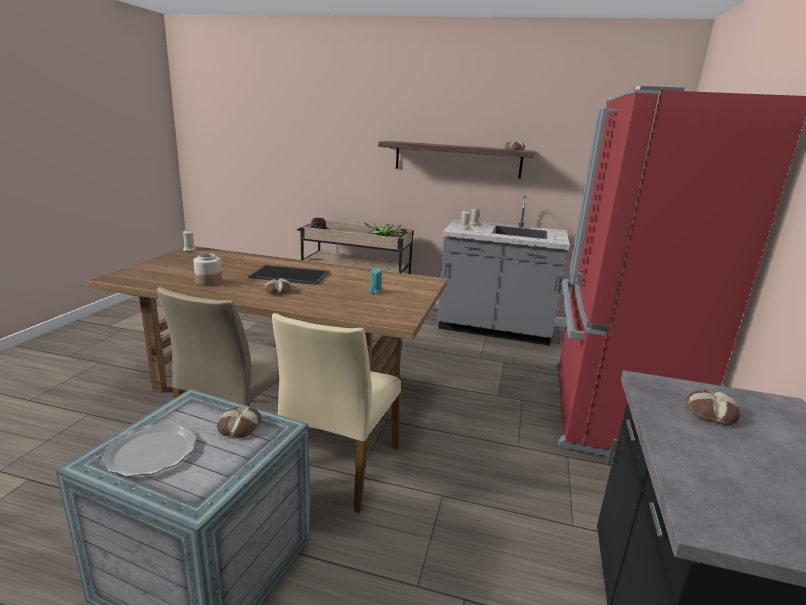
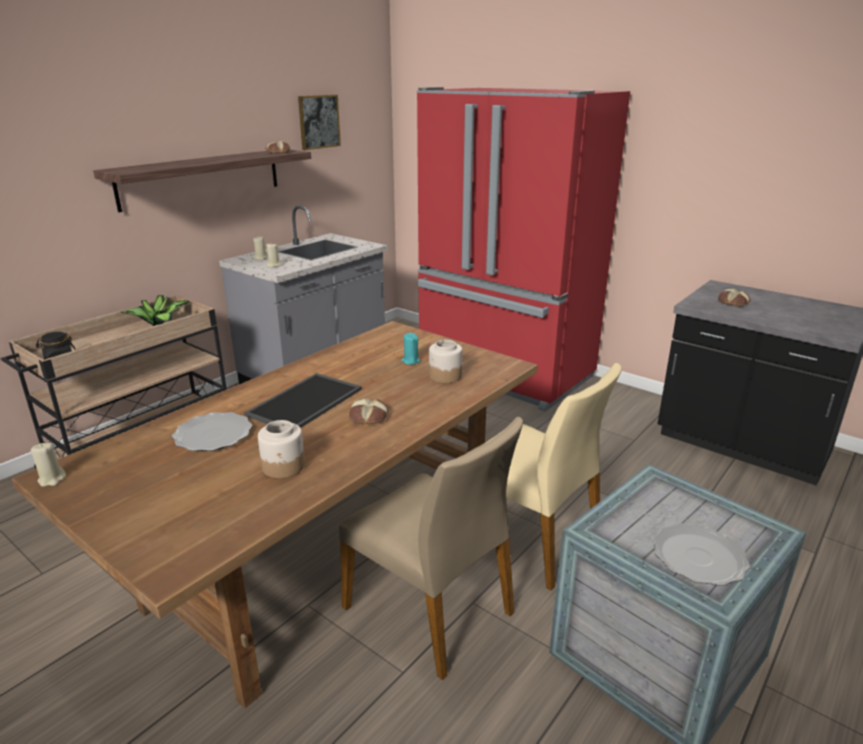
camera: 65 degrees left, 5 degrees up
bread [217,406,261,438] -> none
none -> plate [172,412,252,451]
none -> picture [298,95,341,150]
none -> jar [429,340,462,383]

